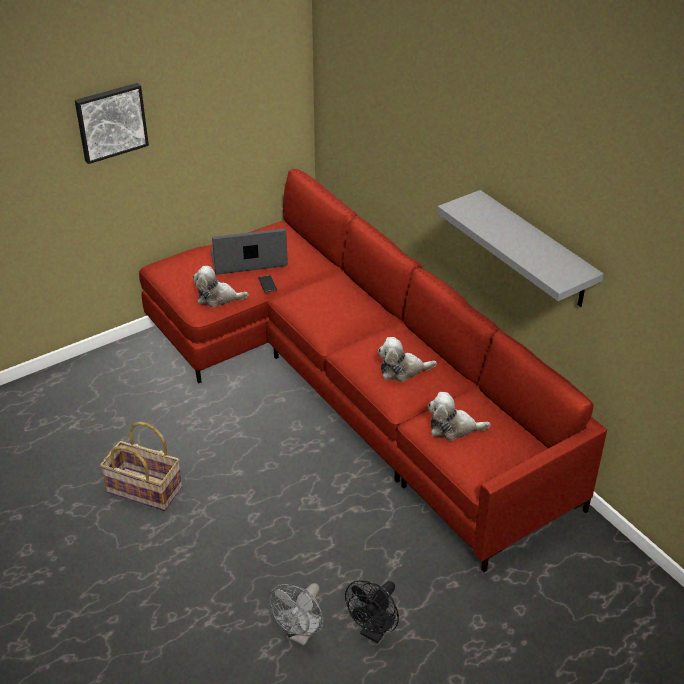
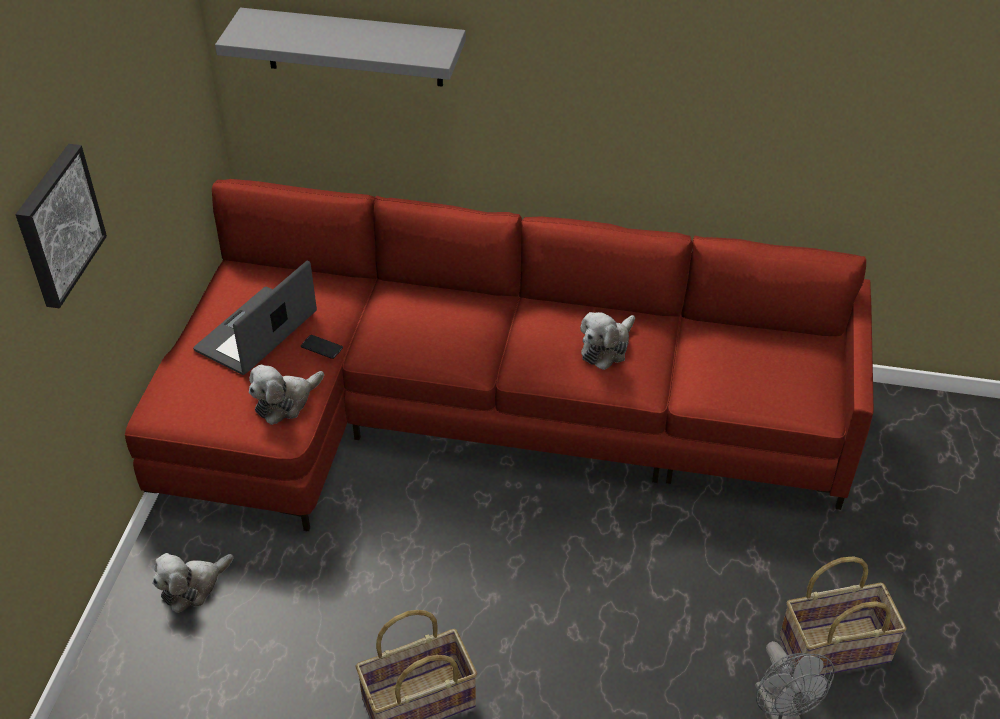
camera: 45 degrees left, 5 degrees up
black fan [345,580,399,643] -> basket [780,556,907,677]
plush toy [428,392,491,441] -> plush toy moved to [152,553,233,613]
grey shelf [437,190,604,307] -> grey shelf moved to [215,8,466,87]

